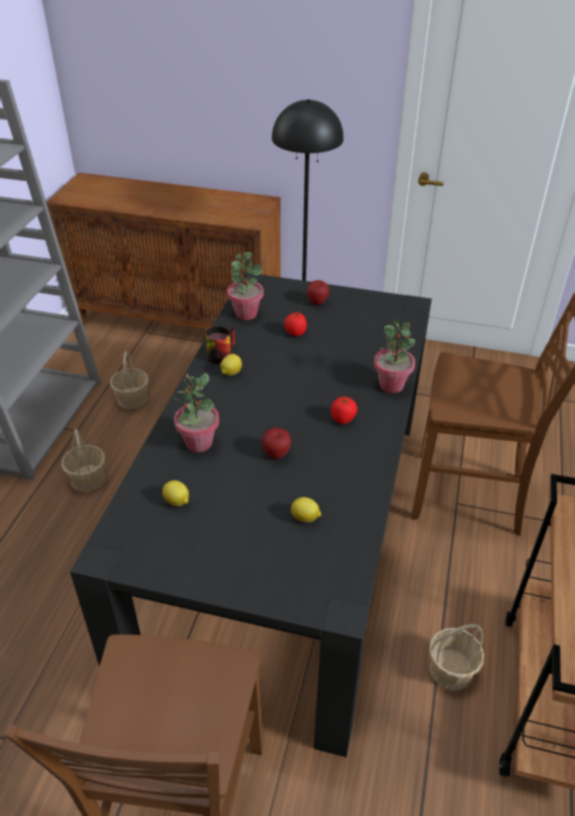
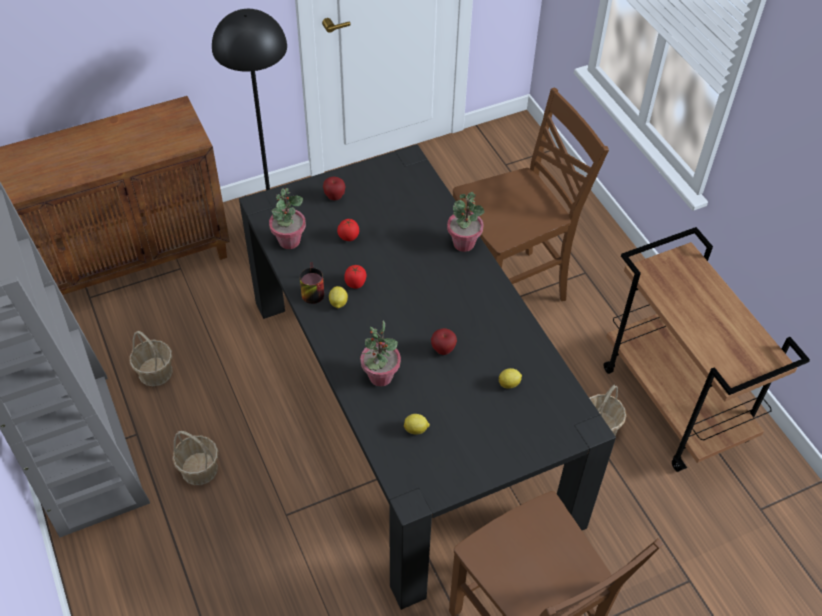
camera: 40 degrees left, 10 degrees up
tomato [331,397,357,424] -> tomato moved to [344,265,366,289]

